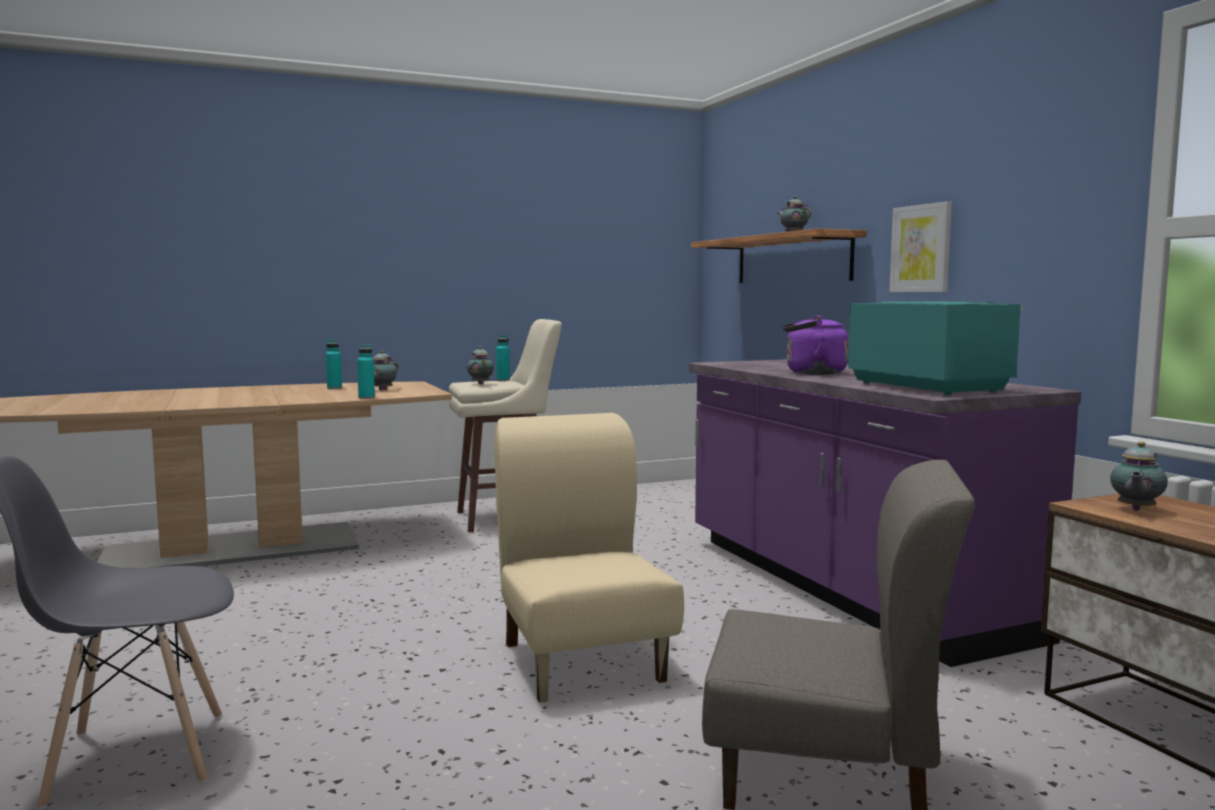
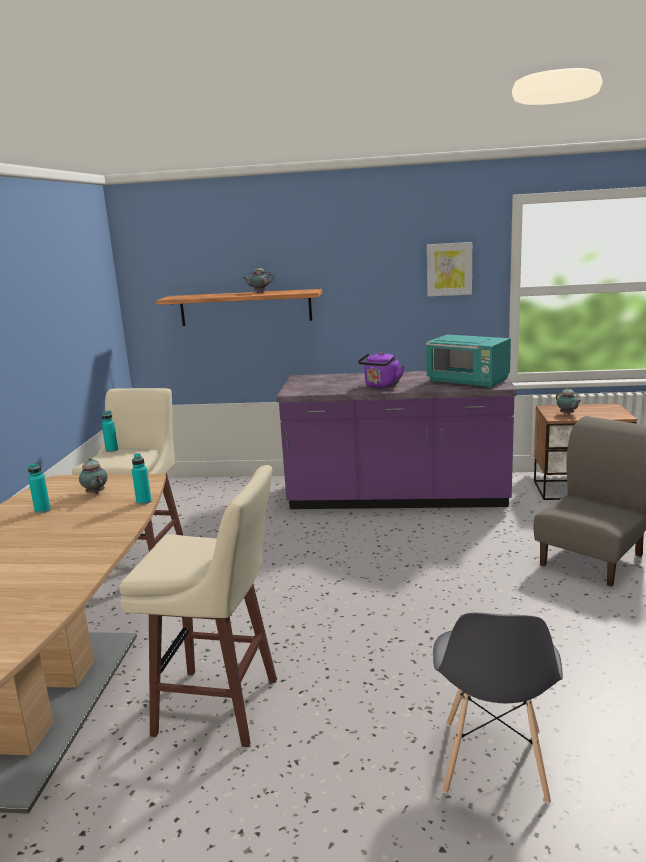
camera: 60 degrees left, 10 degrees up
teapot [467,346,494,384] -> none
beige chair [495,413,684,703] -> none
turquoise microwave [848,302,1023,395] -> turquoise microwave turned 150 degrees counterclockwise [426,335,511,388]
picture [890,201,952,292] -> picture moved to [427,242,472,296]
none -> beige stool [119,465,277,747]

